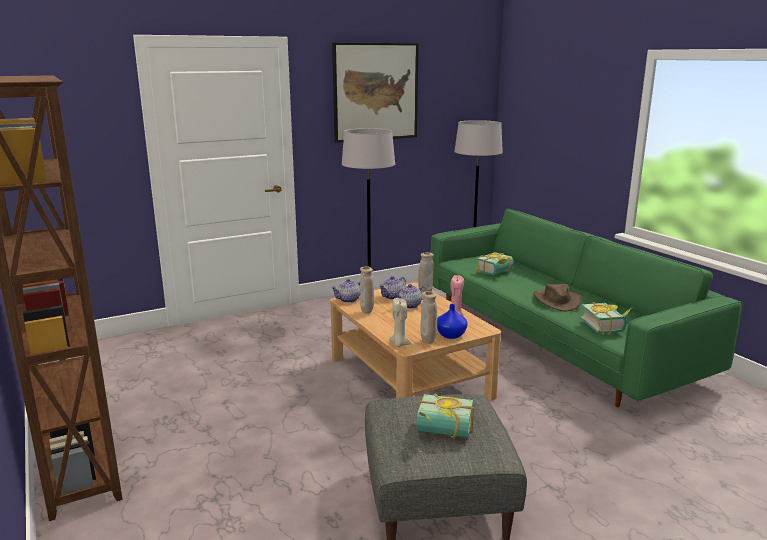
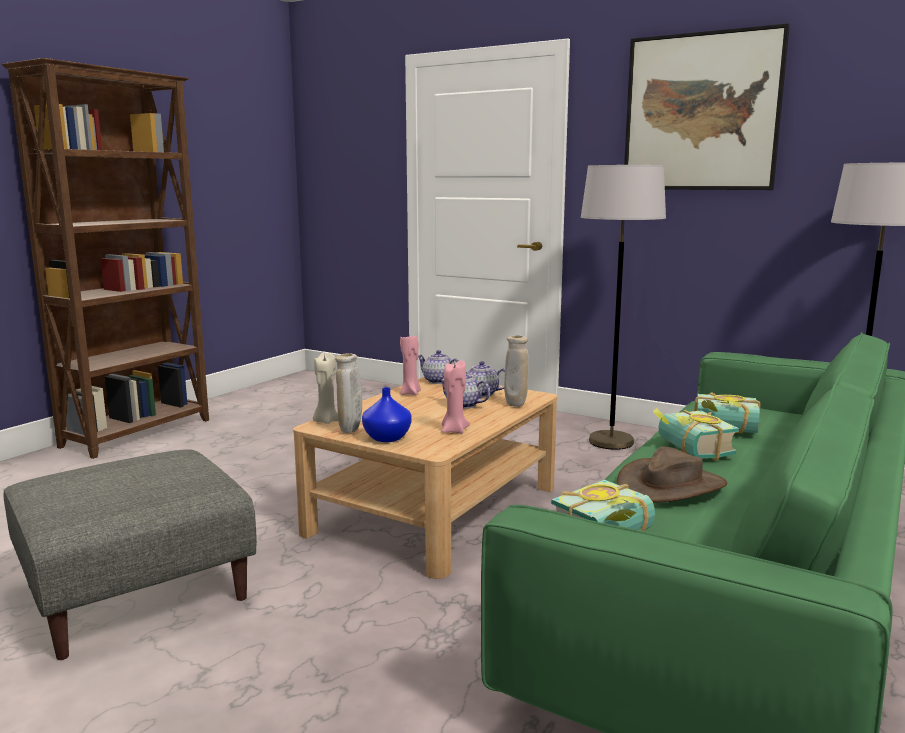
camera: 60 degrees right, 5 degrees down
beige vase [360,267,374,314] -> pink candle [400,335,421,395]
book [417,393,474,438] -> book moved to [653,408,739,461]

